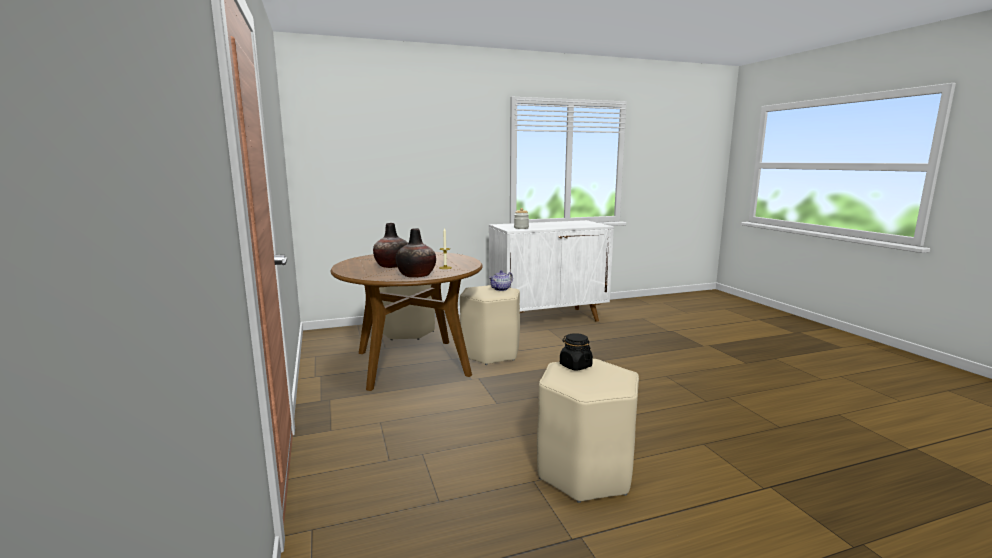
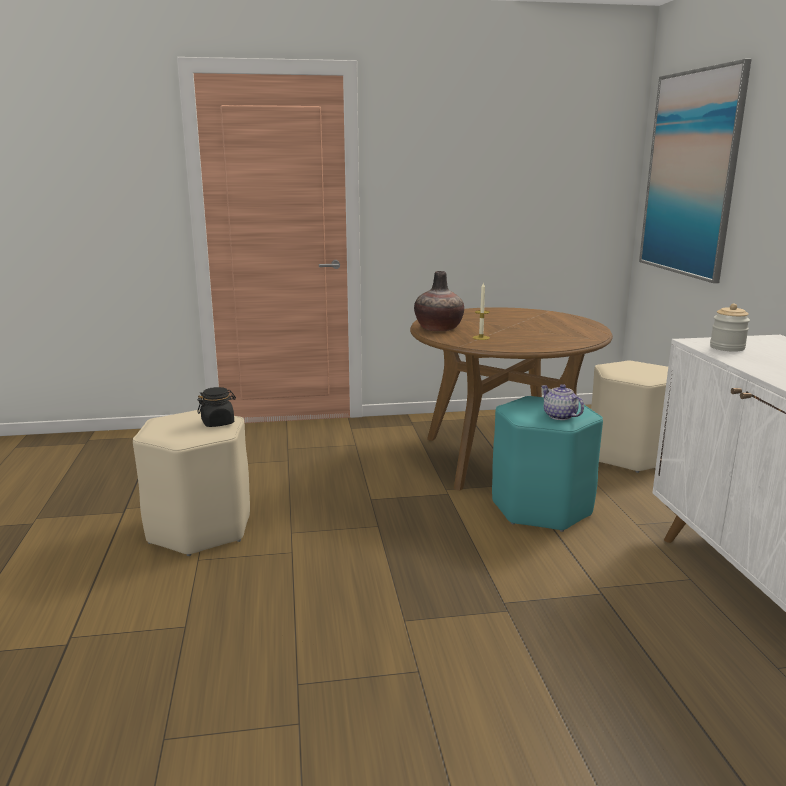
camera: 100 degrees right, 5 degrees up
vase [373,223,408,268] -> none
beige stool [460,285,520,365] -> turquoise stool [492,396,603,532]
none -> picture [639,59,752,283]

